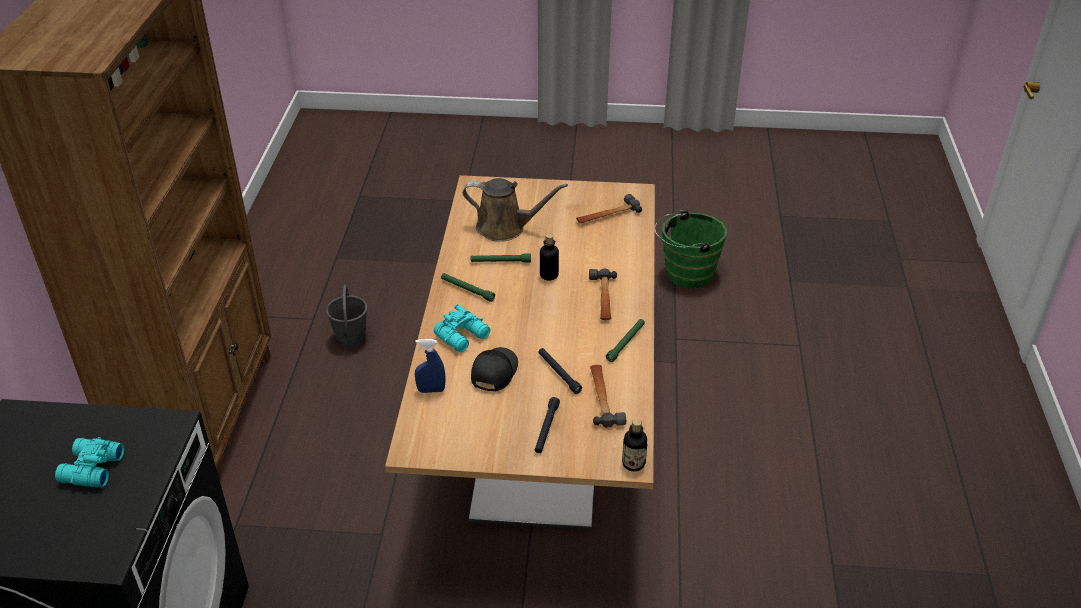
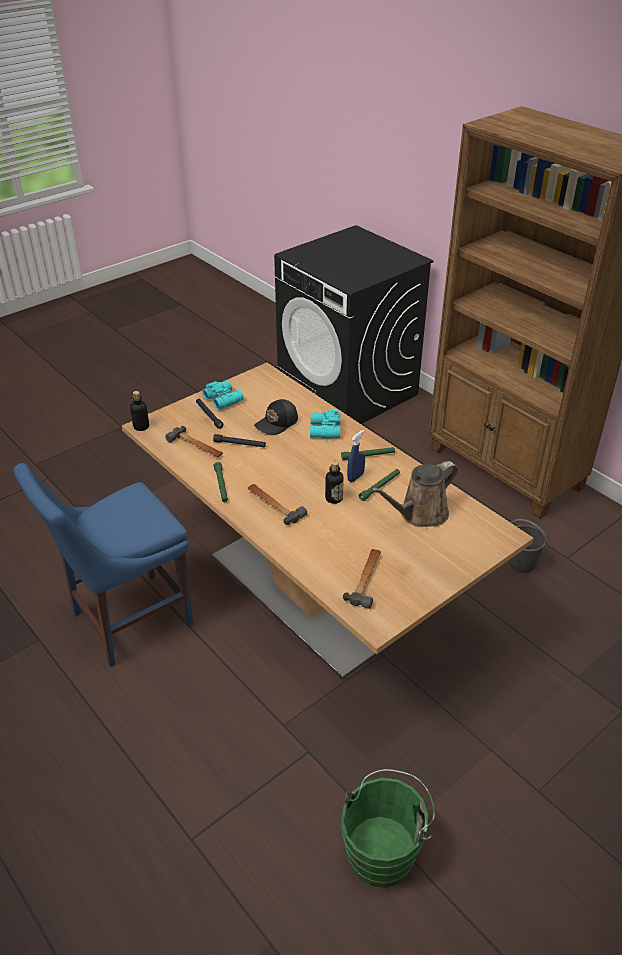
camera: 135 degrees right, 0 degrees up
turquoise binoculars [55,437,124,488] -> turquoise binoculars moved to [203,380,244,410]
blue spray bottle [415,339,446,393] -> blue spray bottle moved to [347,430,365,482]
black cap [471,347,518,391] -> black cap turned 75 degrees clockwise [254,399,298,435]
none -> blue chair [14,463,193,667]

